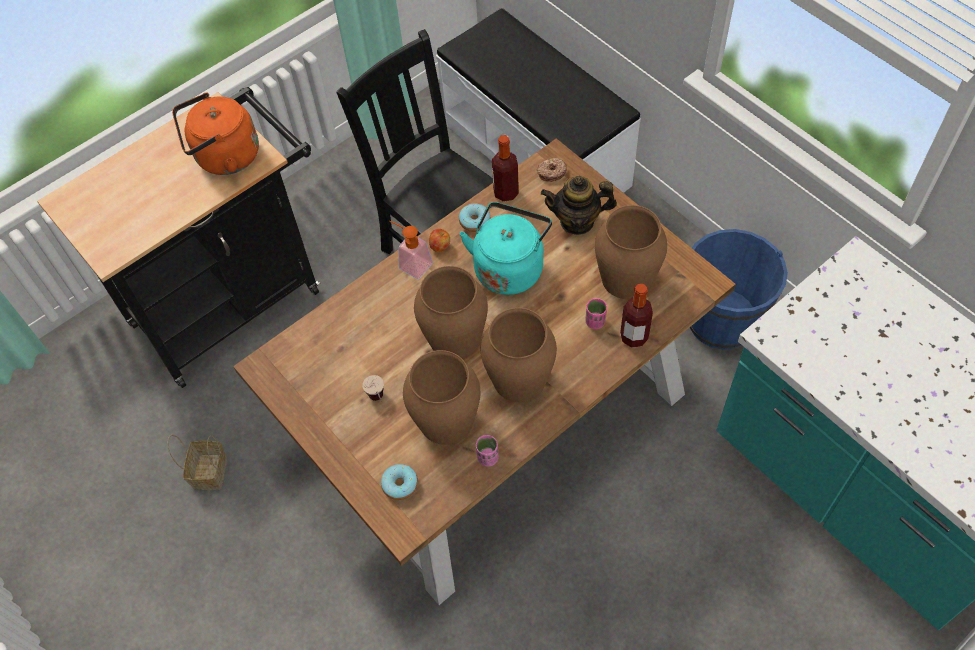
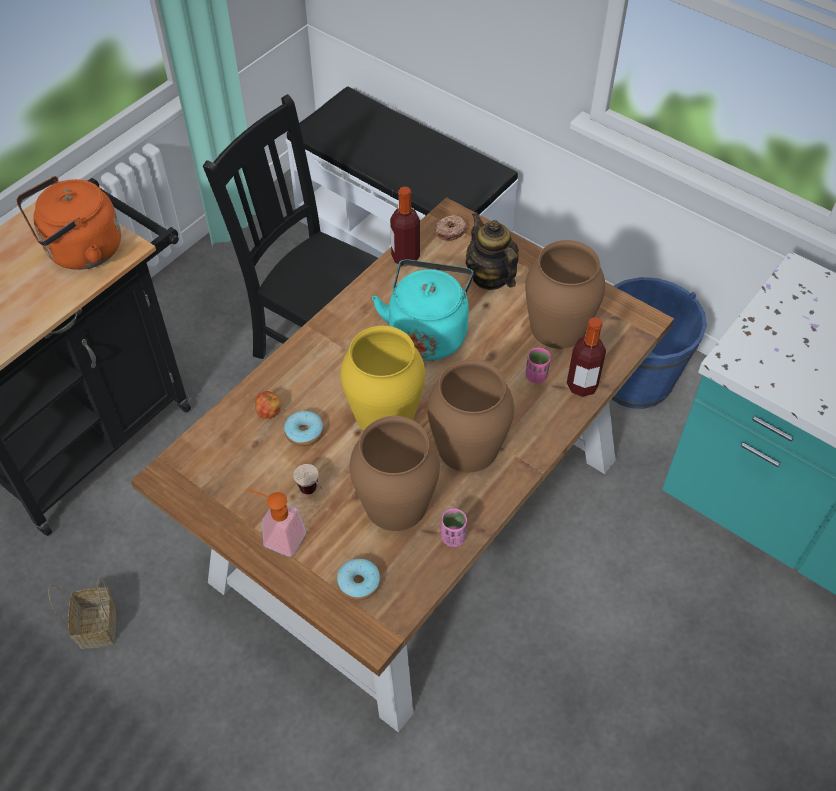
camera: 15 degrees left, 5 degrees down
soap dispenser [389,221,433,279] -> soap dispenser moved to [247,489,306,557]
brown vase [414,266,488,359] -> yellow vase [341,326,425,431]
apple [429,229,450,252] -> apple moved to [255,391,281,419]
donut [459,203,490,232] -> donut moved to [284,411,324,446]
teapot [541,176,617,235] -> teapot turned 75 degrees clockwise [466,212,519,290]

